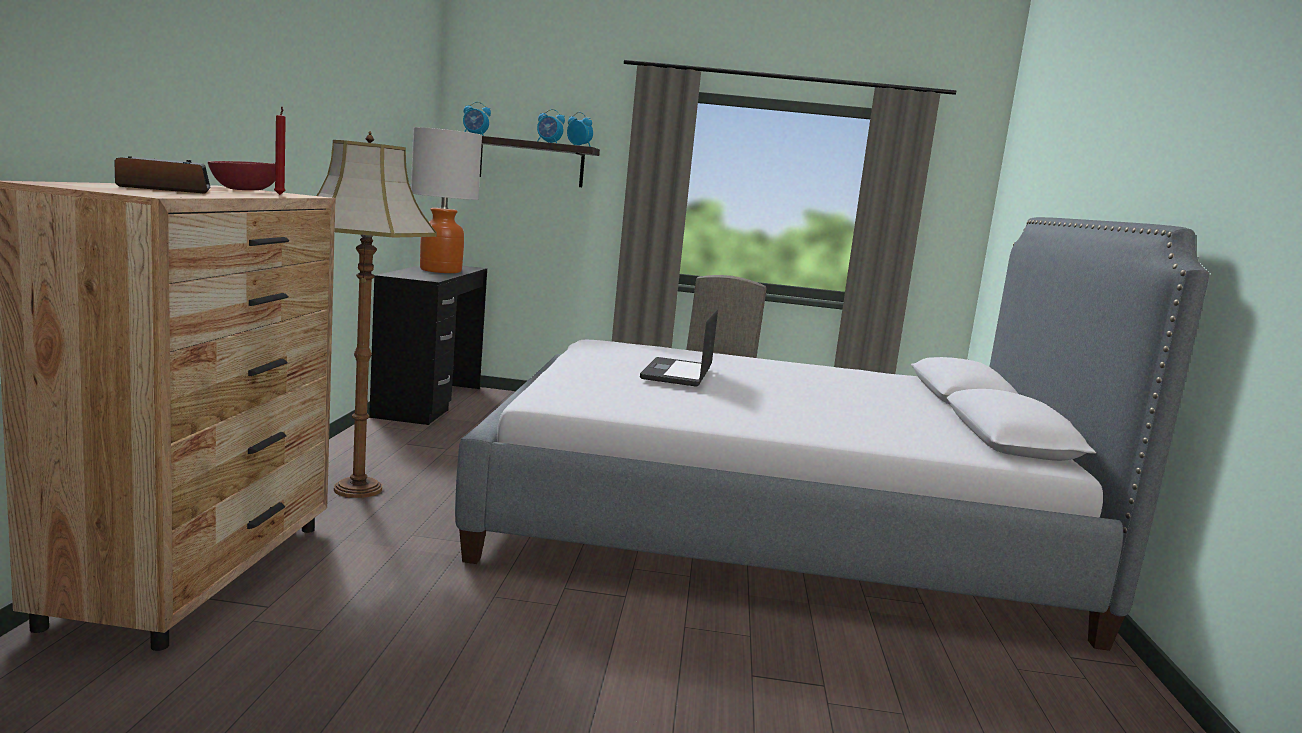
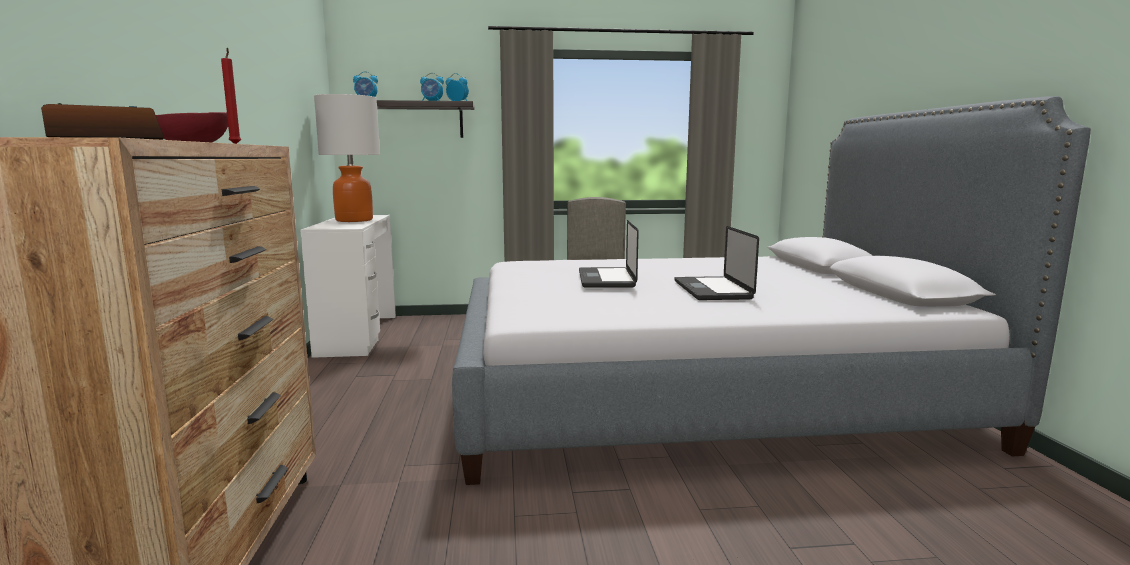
camera: 10 degrees left, 0 degrees up
floor lamp [316,131,437,498] -> none
black desk [369,265,487,425] -> white desk [300,215,396,358]
none -> laptop [674,226,759,300]

